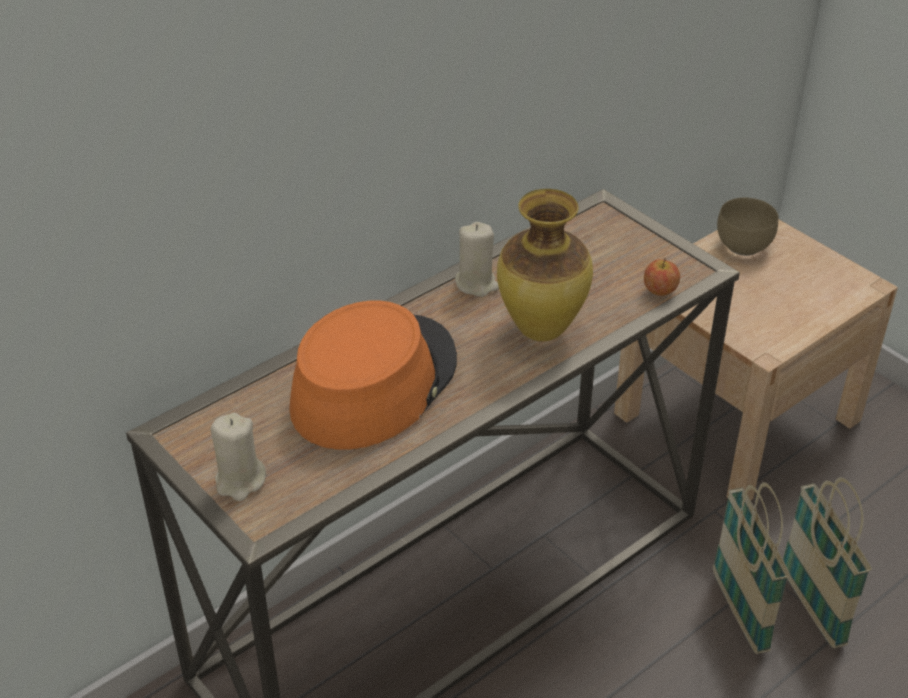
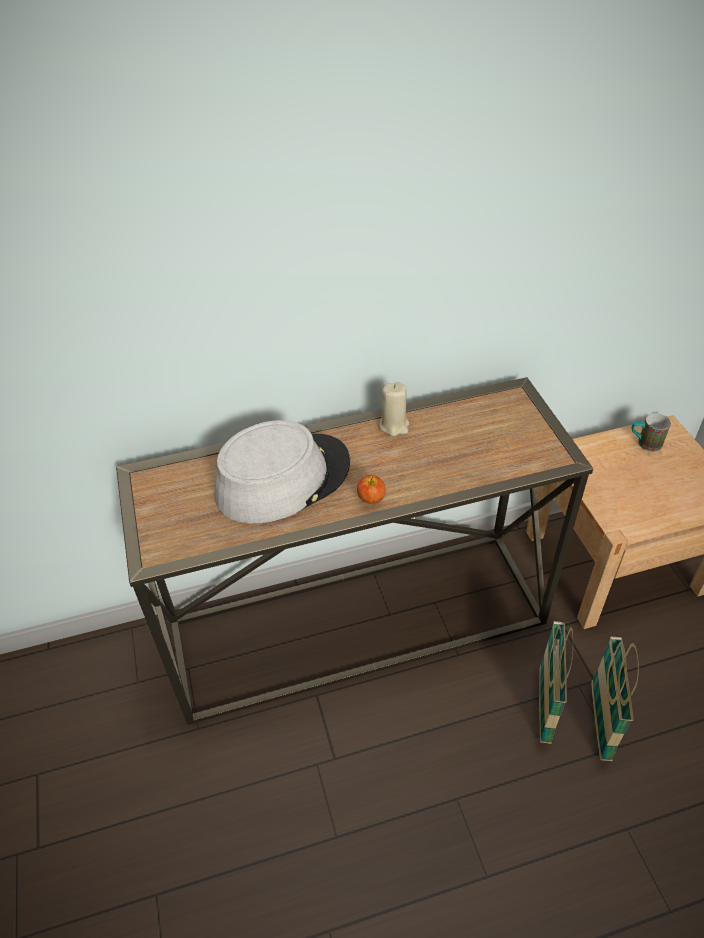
camera: 25 degrees right, 5 degrees up
beige candle [211,413,266,501] -> none
orange hat [289,301,457,450] -> grey hat [215,420,350,523]
vase [497,189,593,341] -> none
apple [644,258,680,296] -> apple moved to [357,475,386,504]
brown bowl [717,198,779,256] -> mug [632,413,671,452]

